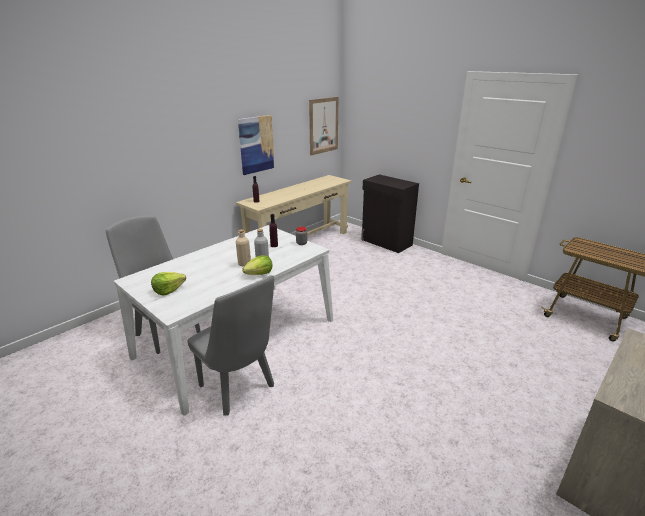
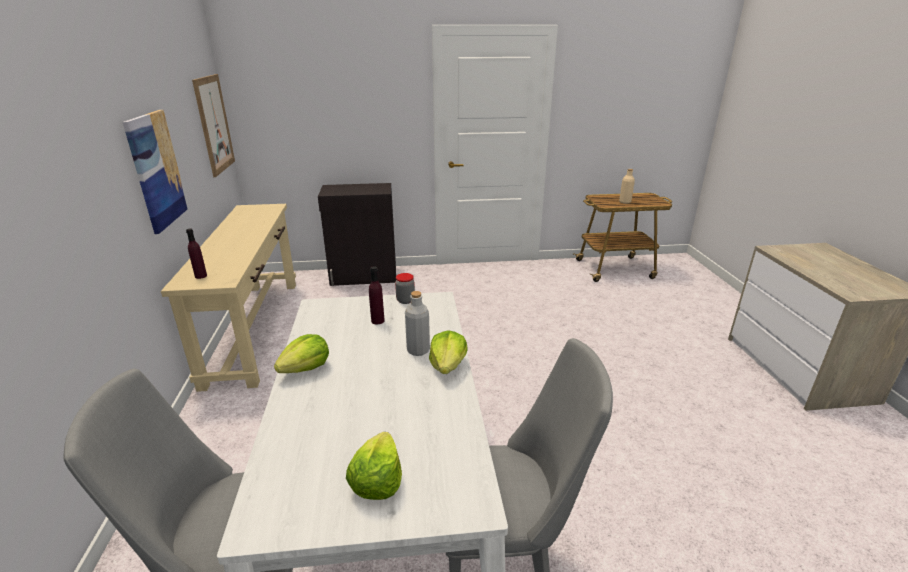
camera: 50 degrees left, 0 degrees up
beige bottle [236,229,251,266] -> beige bottle moved to [619,169,635,204]
none -> lettuce [274,334,329,373]

